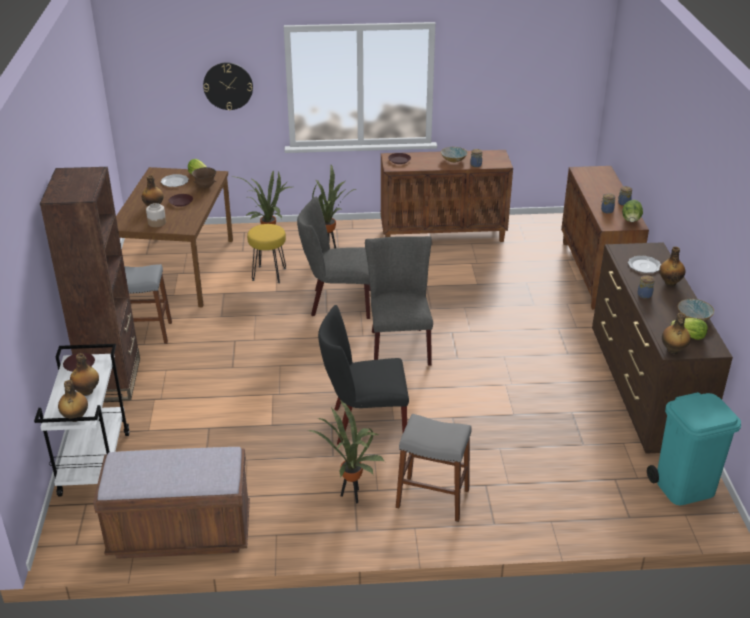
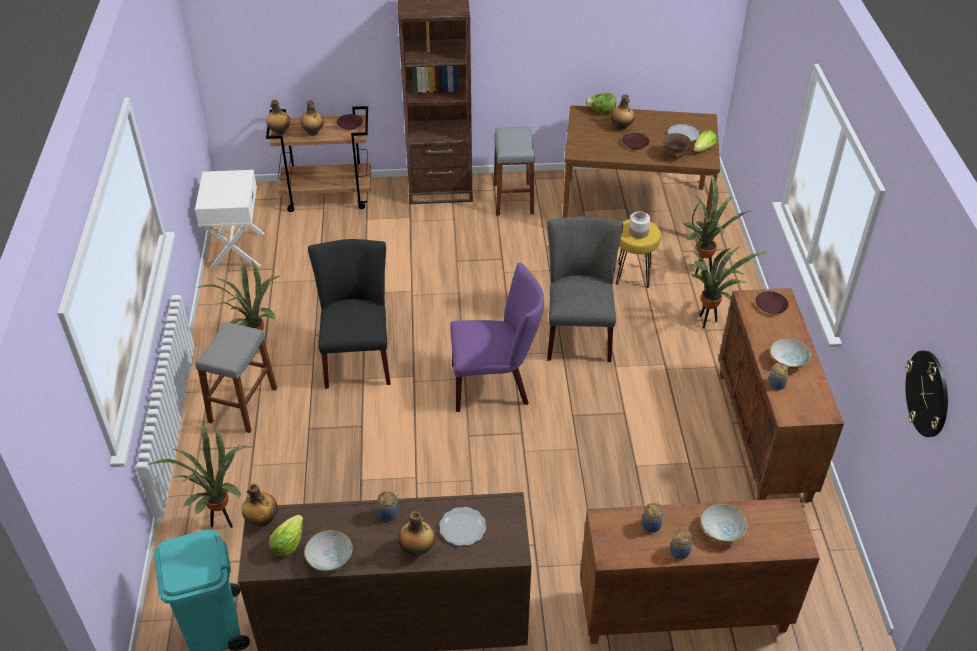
camera: 90 degrees right, 10 degrees up
white cart [34,344,129,497] -> brown cart [266,106,371,212]
brown bench [93,447,250,559] -> white nightstand [195,170,264,269]
jar [146,203,166,227] -> jar moved to [629,211,650,239]
wall clock [203,62,253,110] -> wall clock moved to [905,351,948,437]
grey chair [365,236,433,366] -> purple chair [450,262,544,412]
lettuce [622,200,643,222] -> lettuce moved to [585,93,616,114]
none -> potted plant [148,422,247,528]
none -> bowl [701,503,747,543]

